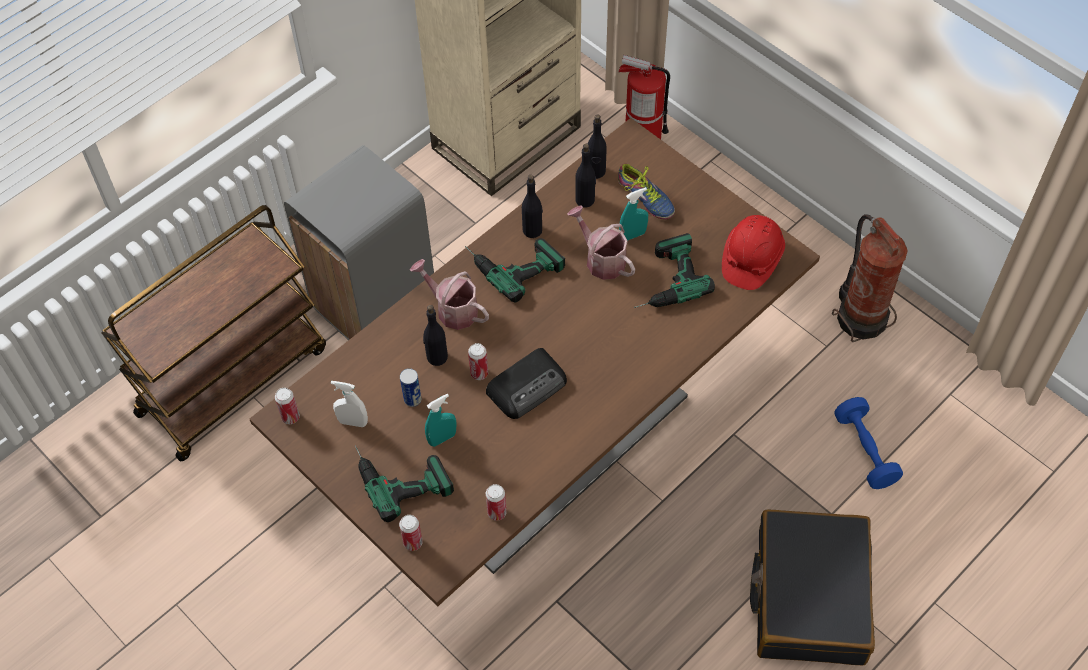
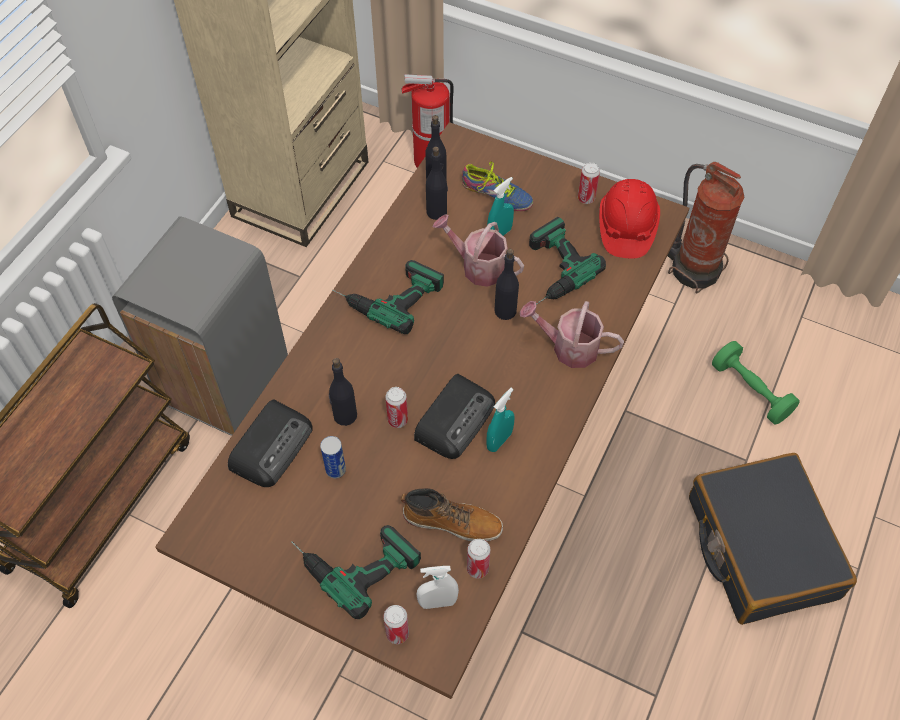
camera: 20 degrees left, 0 degrees up
can [275,388,300,424] -> can moved to [578,162,600,204]
white spray bottle [331,381,368,427] -> white spray bottle moved to [416,566,459,609]
watering can [410,259,489,330] -> watering can moved to [520,301,624,368]
turquoise spray bottle [425,394,456,447] -> turquoise spray bottle moved to [486,388,515,452]
black bottle [522,175,543,238] -> black bottle moved to [494,249,519,320]
blue dumbbell [834,397,903,489] -> green dumbbell [712,341,800,424]
none -> radio [228,400,313,487]
none -> boot [401,488,503,541]

